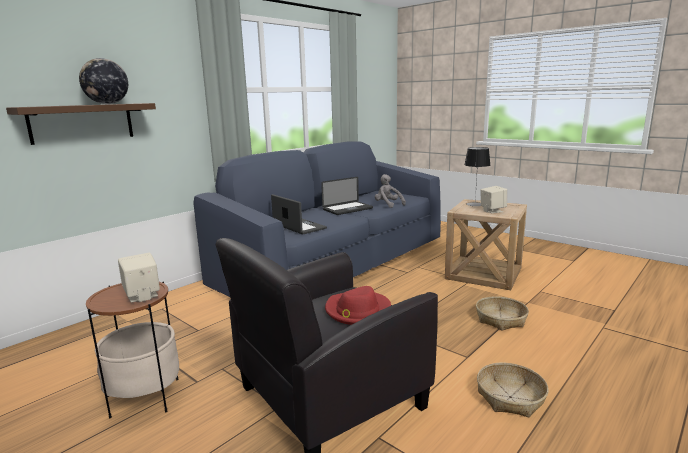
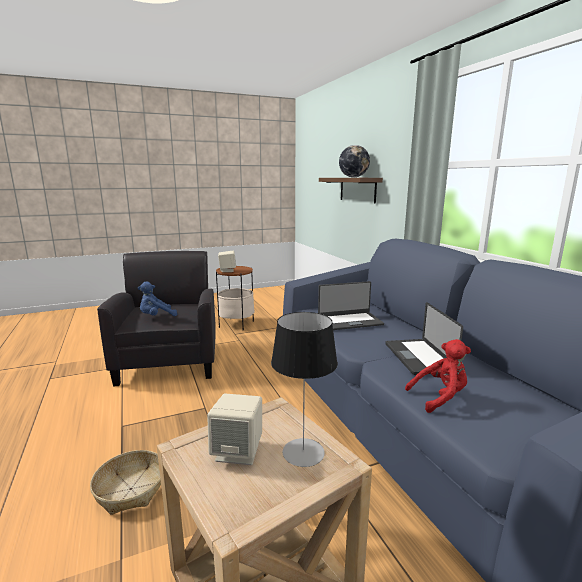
camera: 115 degrees right, 0 degrees up
red hat [325,286,391,325] -> blue plush toy [138,282,177,316]
grey plush toy [375,174,406,208] -> red plush toy [405,339,471,413]
basket [477,363,549,417] -> none

